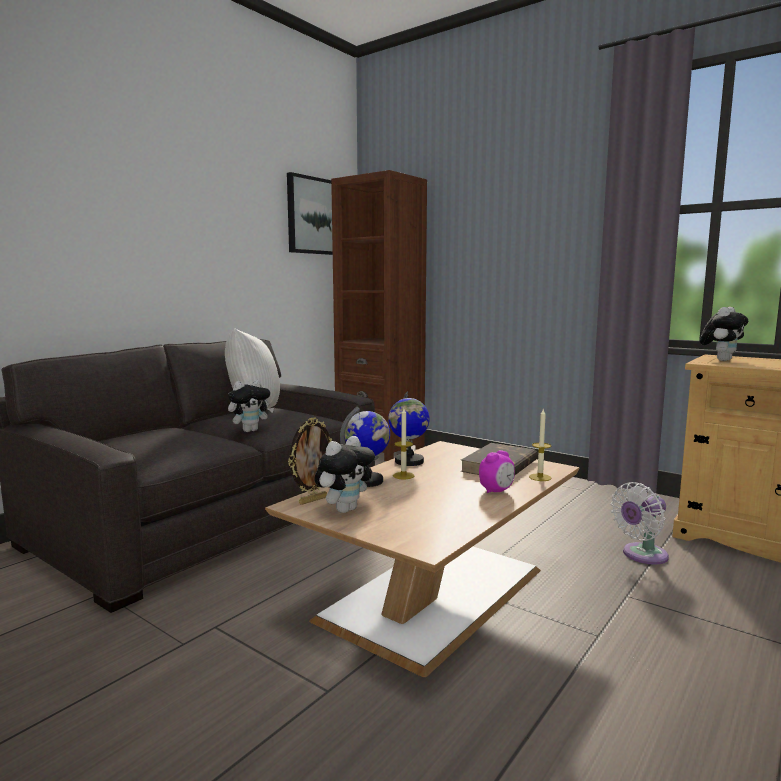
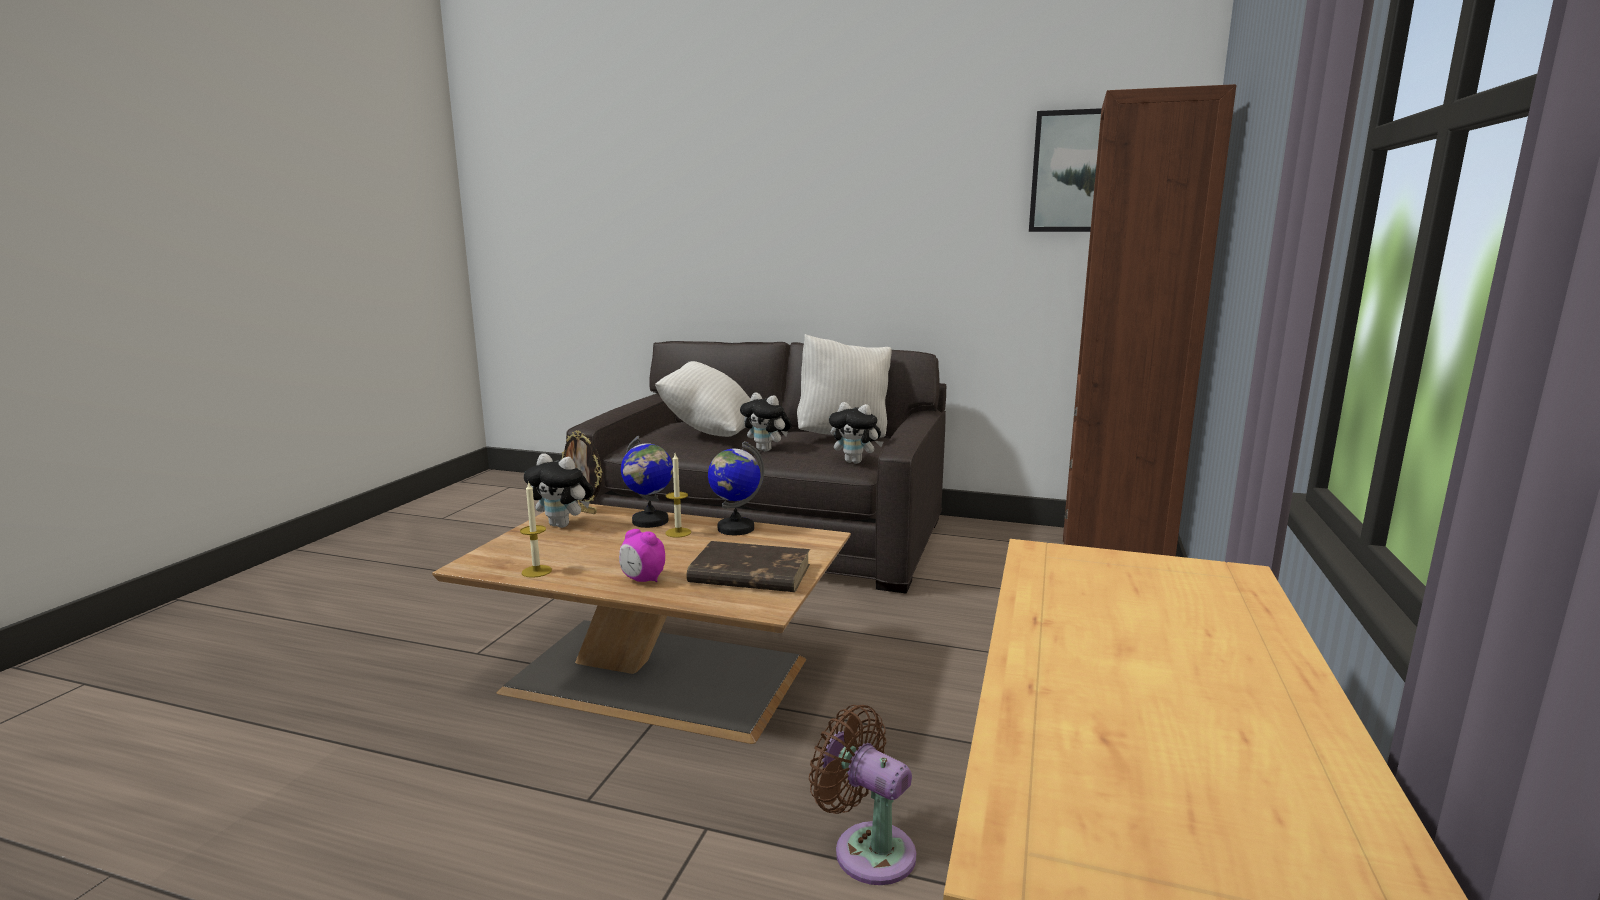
camera: 70 degrees right, 5 degrees up
candle [529,408,551,481] -> candle moved to [520,483,552,578]
white fan [611,482,669,564] -> brown fan [809,705,916,885]
plush toy [700,307,748,361] -> plush toy moved to [829,402,883,464]
none -> white pillow [655,361,751,437]

